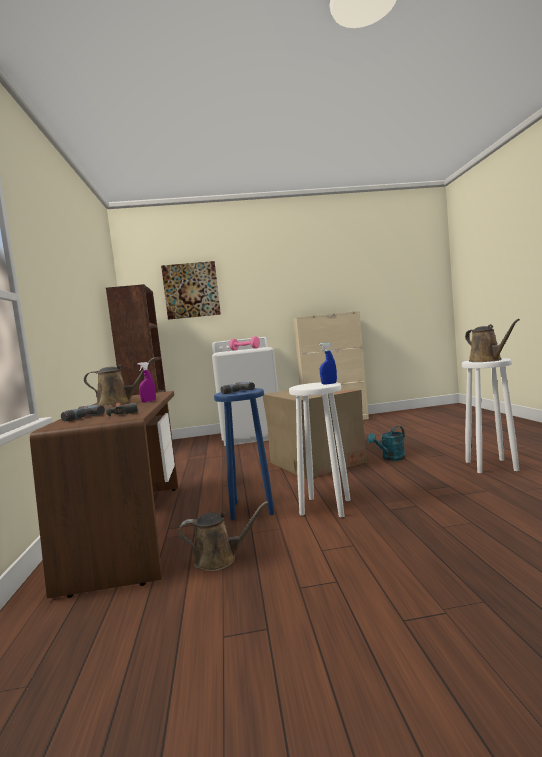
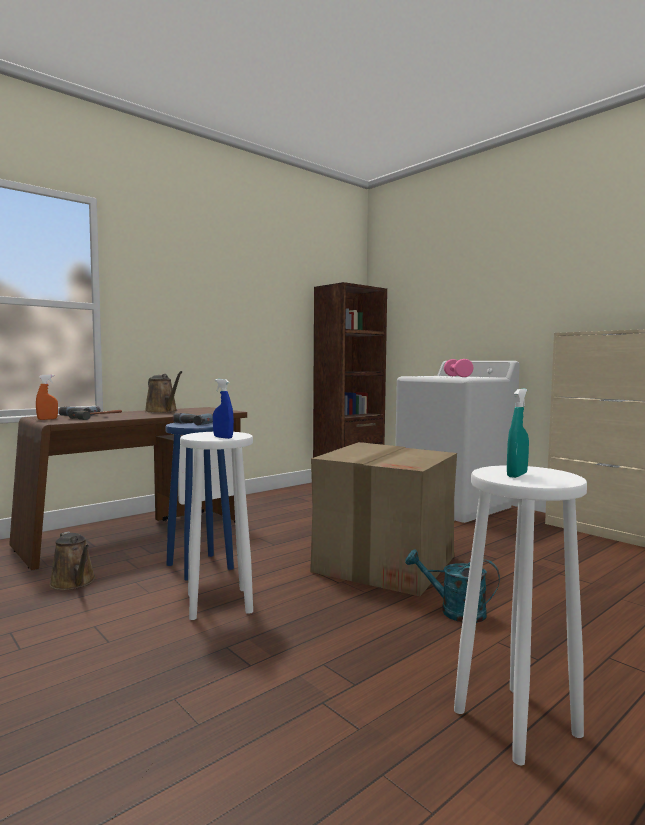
camera: 55 degrees right, 0 degrees up
purple spray bottle [138,362,156,402] -> none
picture [161,261,221,320] -> none
brown watering can [465,319,520,362] -> turquoise spray bottle [507,389,529,478]
none -> orange spray bottle [36,375,58,420]

